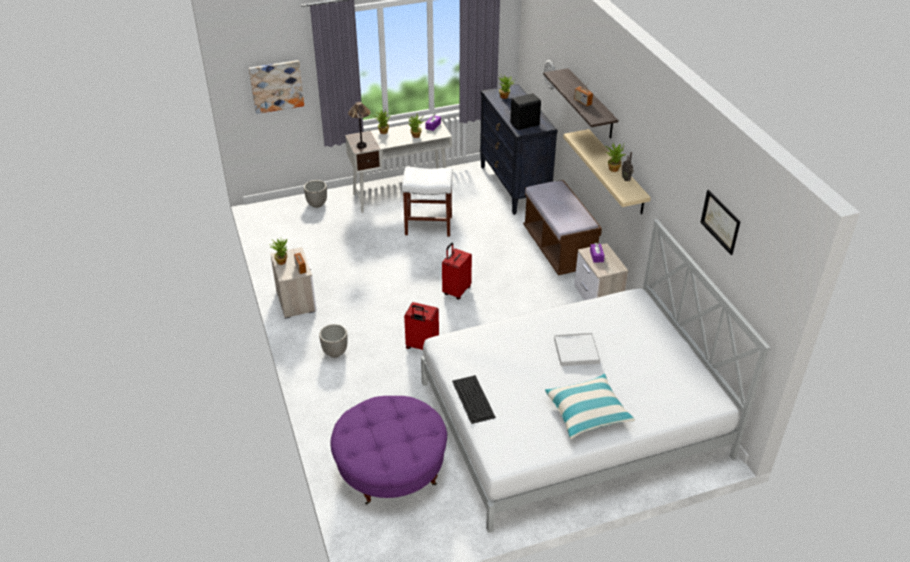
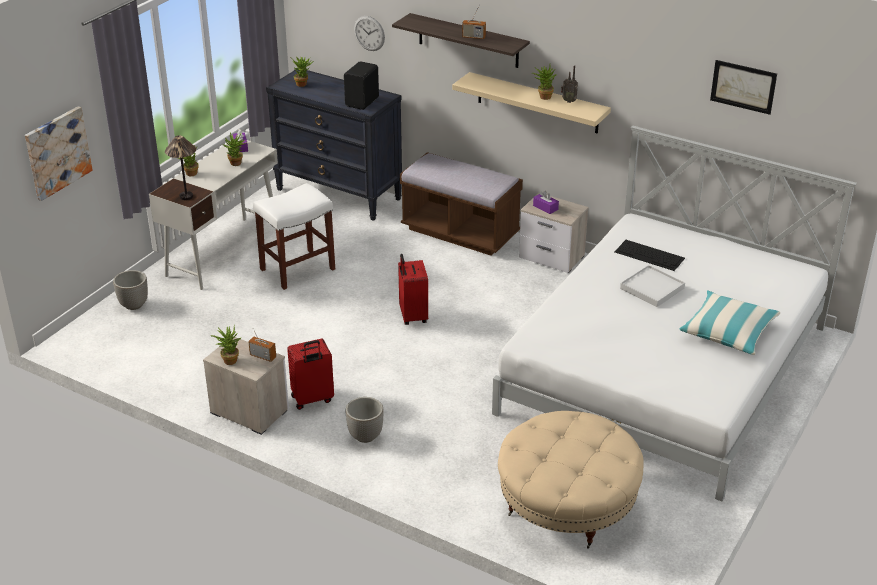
camera: 40 degrees left, 5 degrees down
purple ottoman [330,396,447,505] -> beige ottoman [498,411,643,549]
red suitcase [404,302,439,350] -> red suitcase moved to [287,339,334,410]
keyboard [452,375,496,424] -> keyboard moved to [615,240,685,271]

